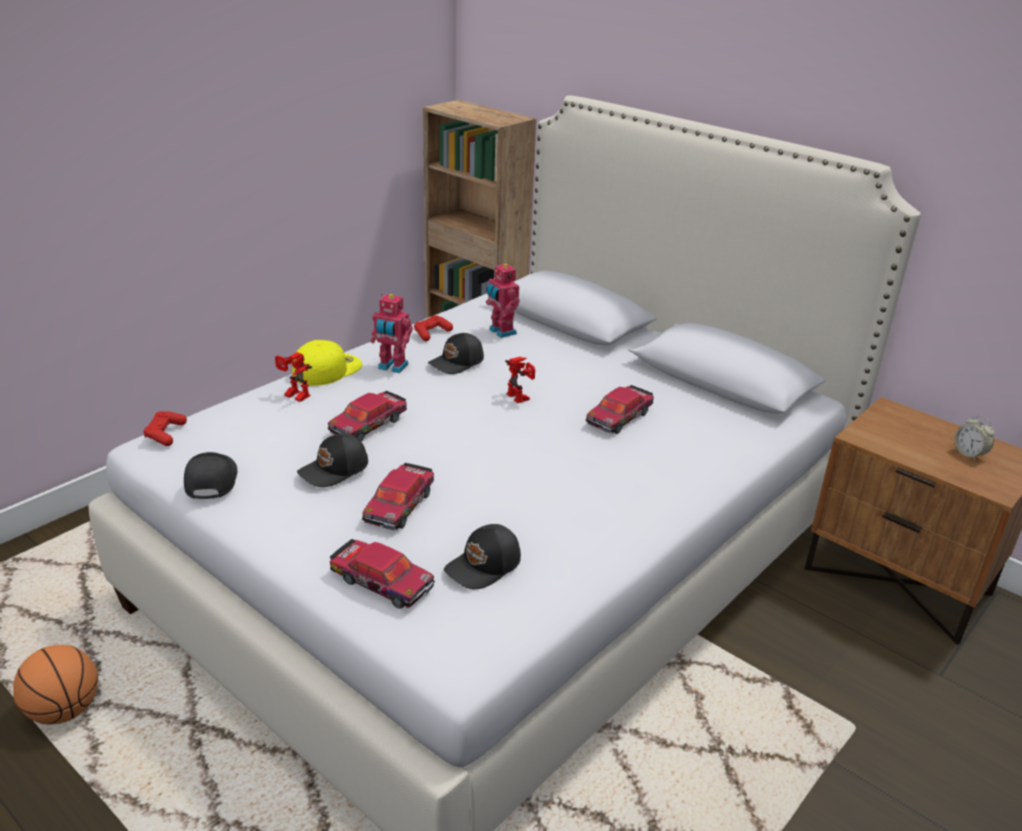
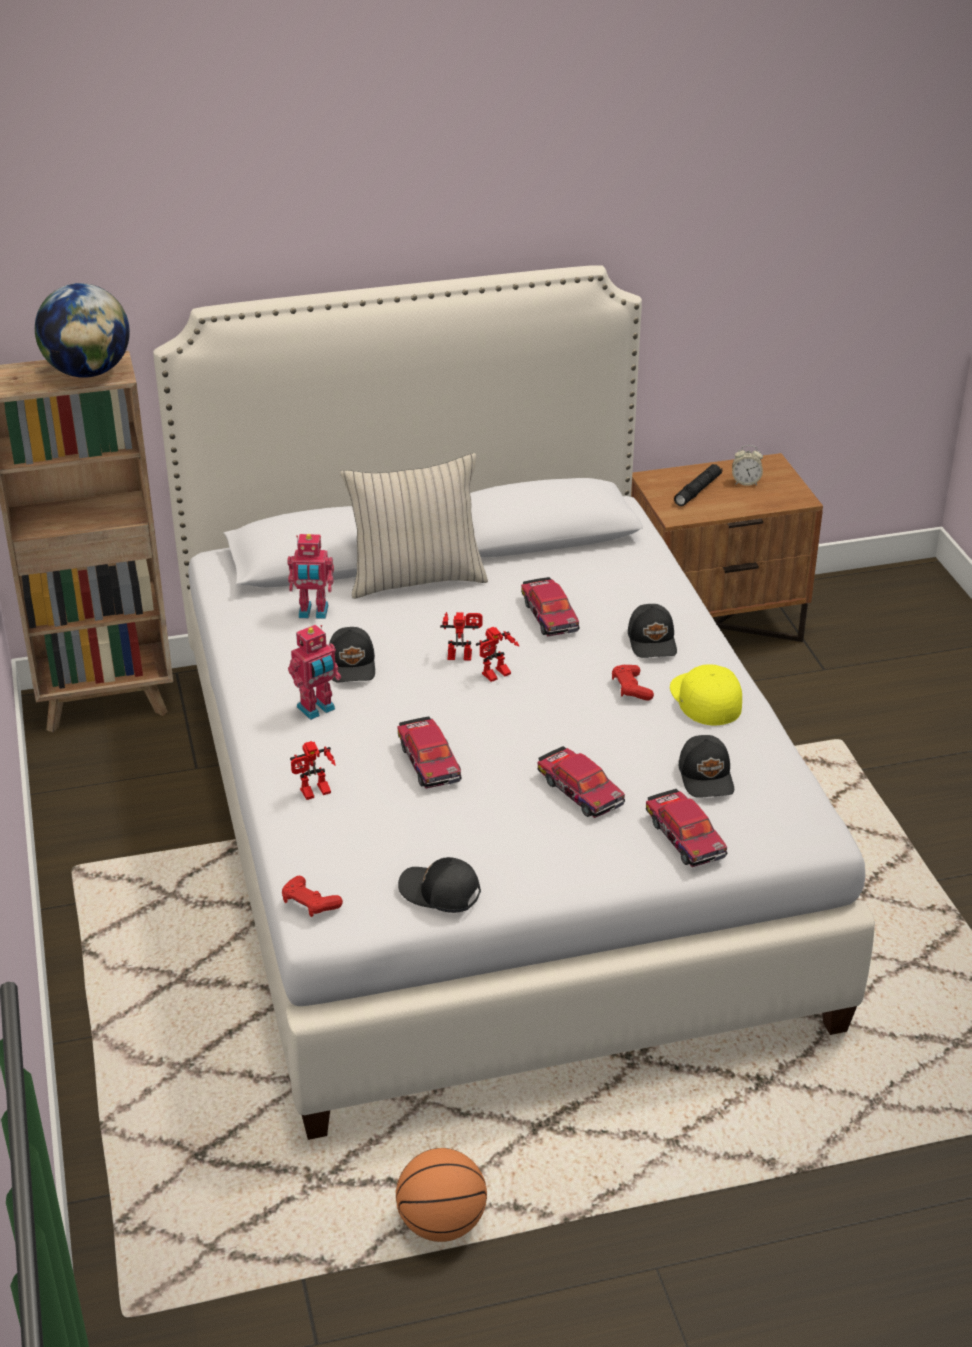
camera: 55 degrees left, 5 degrees up
yellow cap [292,340,362,386] -> yellow cap moved to [670,664,742,726]
black cap [297,433,368,487] -> black cap moved to [628,604,677,658]
toy car [330,539,435,609] -> toy car turned 90 degrees clockwise [646,789,727,867]
red game controller [414,315,453,341] -> red game controller moved to [612,665,654,701]
none -> globe [35,283,130,378]
none -> beige pillow [340,453,488,599]
none -> toy robot [476,627,519,682]
none -> black flashlight [674,464,723,506]

